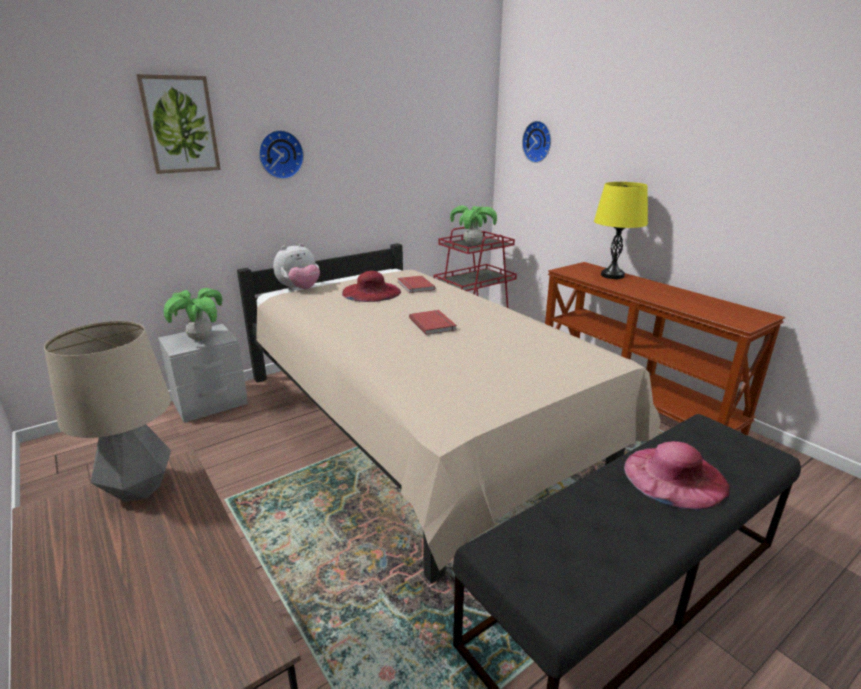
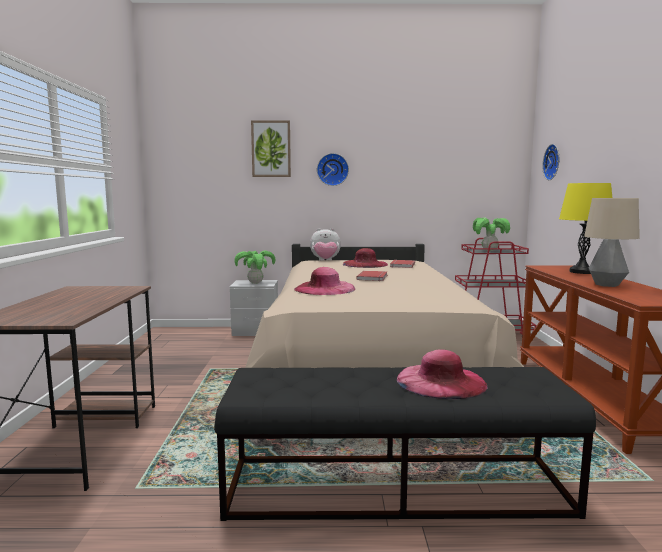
camera: 35 degrees right, 15 degrees down
table lamp [44,321,171,502] -> table lamp moved to [584,198,640,287]
none -> pink hat [294,267,355,295]

